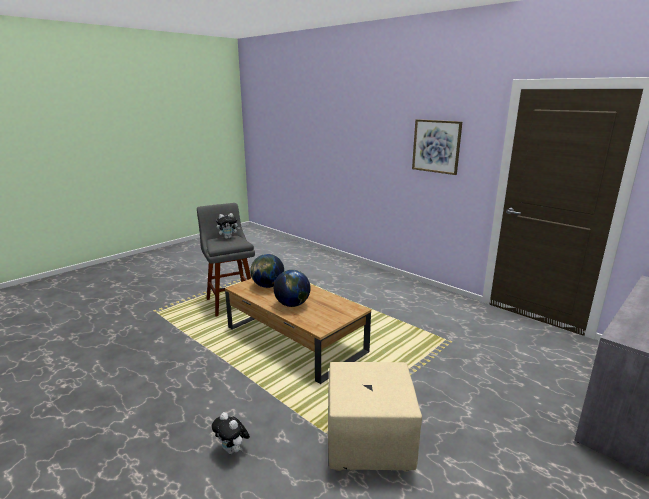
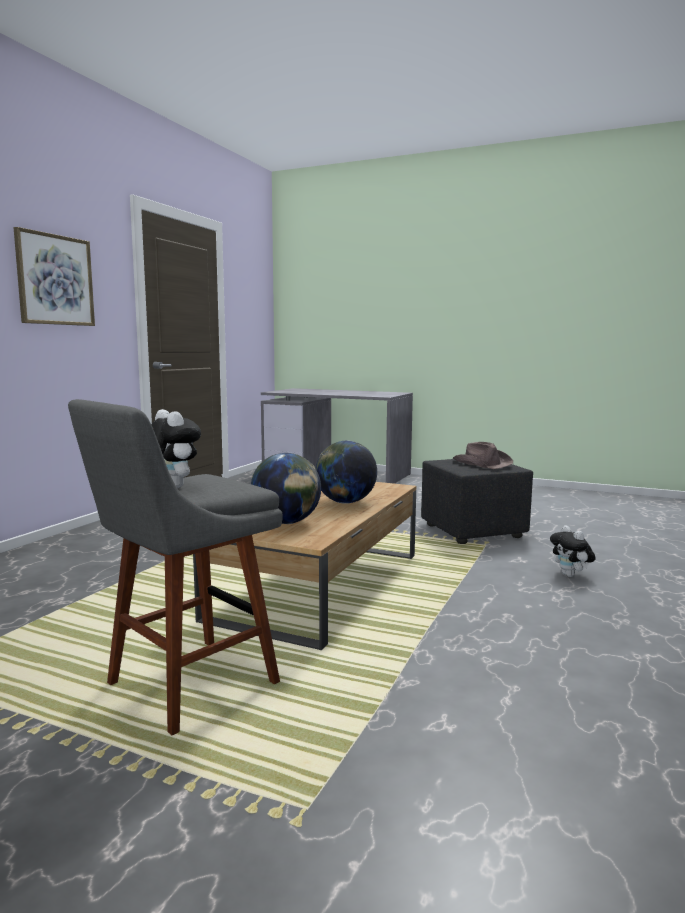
camera: 110 degrees left, 10 degrees down
plush toy [212,412,250,454] -> plush toy turned 135 degrees clockwise [550,525,596,577]
beige ottoman [328,362,422,472] -> black ottoman [421,459,533,544]
none -> brown hat [452,442,513,469]

